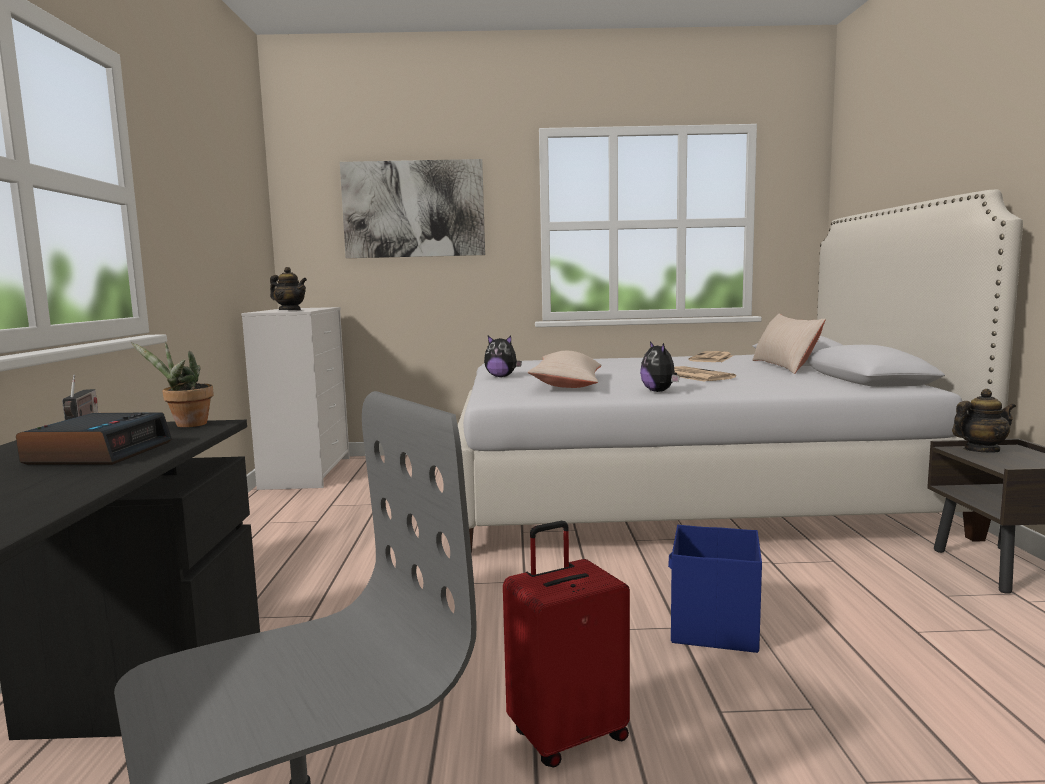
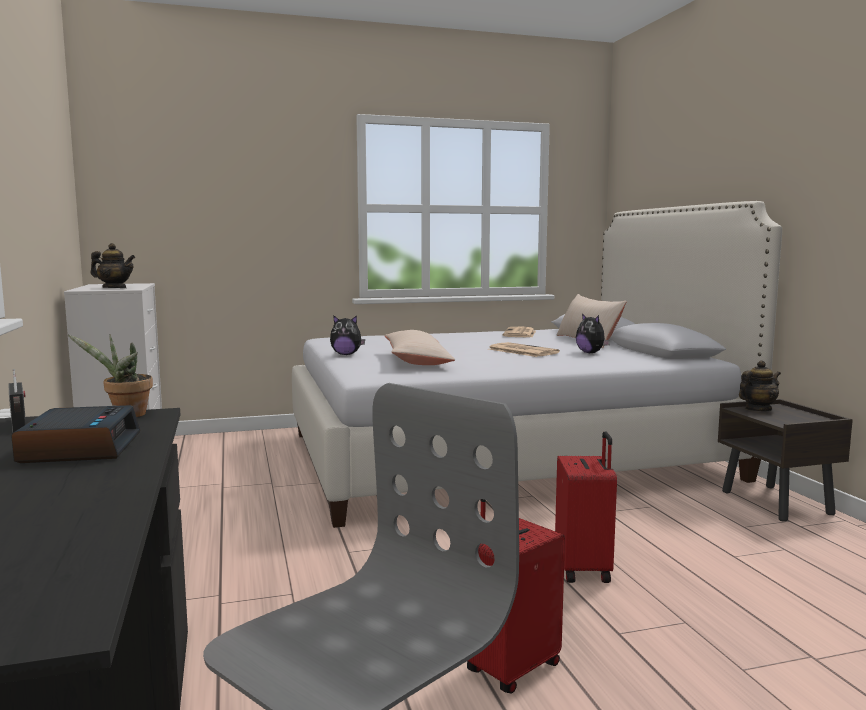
camera: 15 degrees left, 0 degrees up
picture [340,159,485,258] -> none
plush toy [640,341,679,392] -> plush toy moved to [576,313,610,353]
blue storage box [668,525,762,653] -> red suitcase [555,431,617,583]

